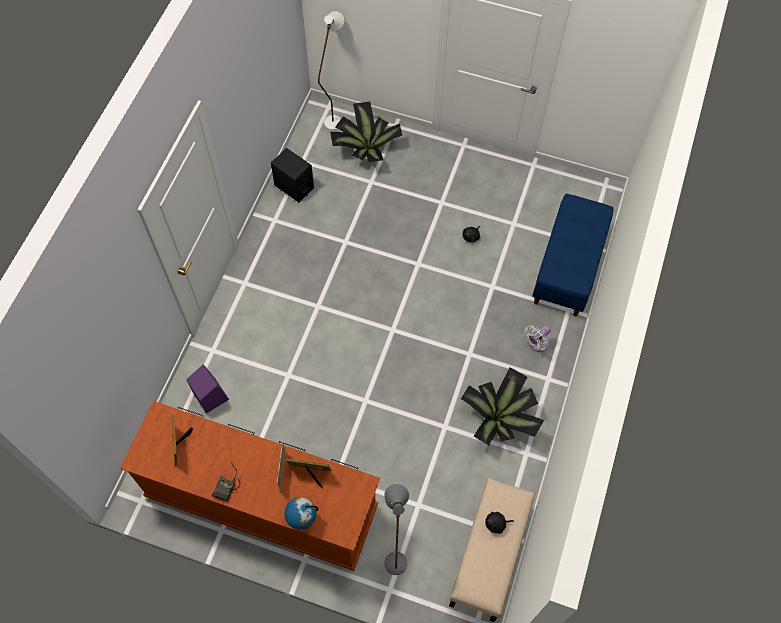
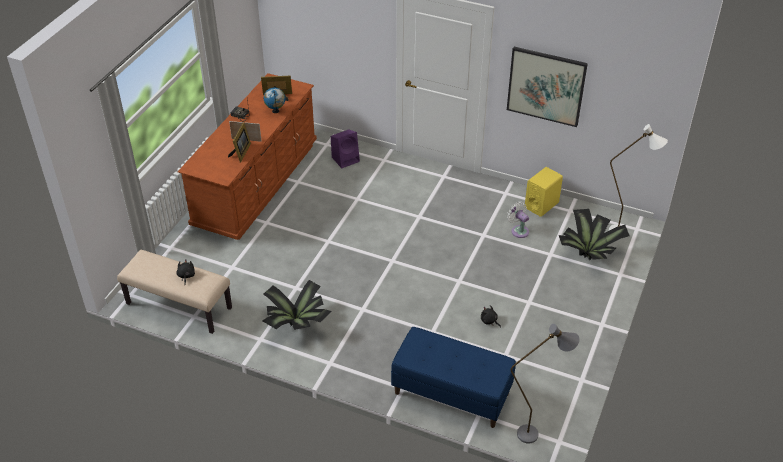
camera: 95 degrees right, 20 degrees down
black speaker [271,148,314,202] -> yellow speaker [525,167,563,217]
globe [284,497,318,530] -> globe moved to [264,87,285,113]
grey floor lamp [385,484,409,575] -> grey floor lamp moved to [511,324,580,444]
white fan [525,324,551,352] -> white fan moved to [507,202,529,238]
none -> picture [507,47,588,127]

